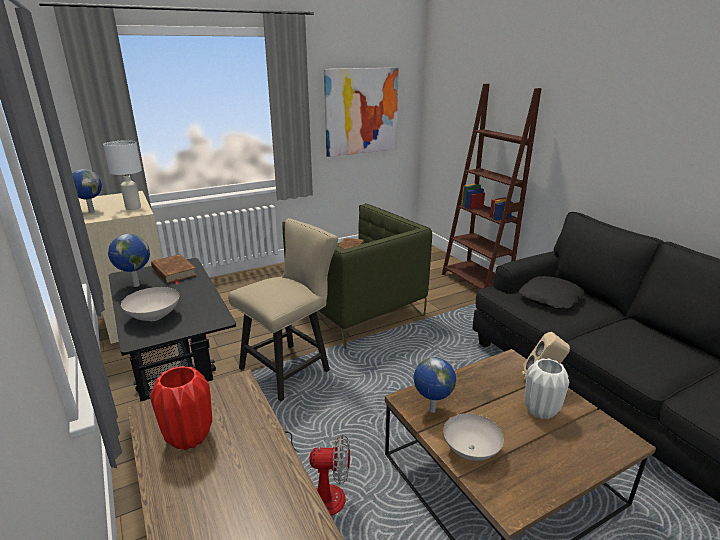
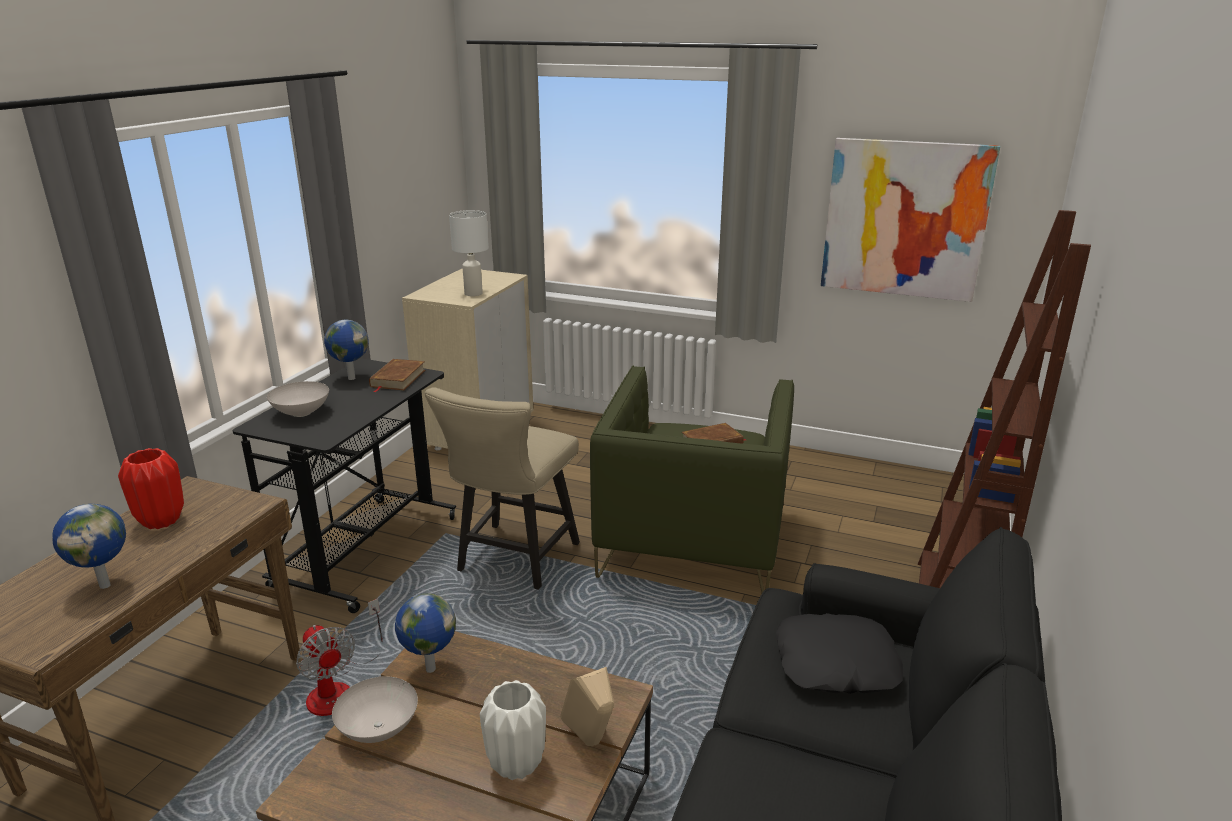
camera: 50 degrees right, 0 degrees up
globe [72,169,102,213] -> globe moved to [52,504,126,589]
beige chair [228,218,338,402] -> beige chair turned 105 degrees clockwise [425,387,580,590]

